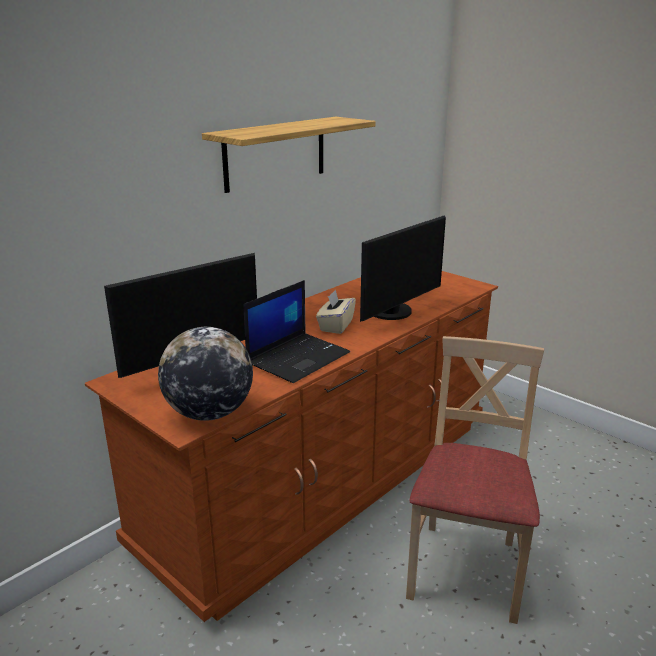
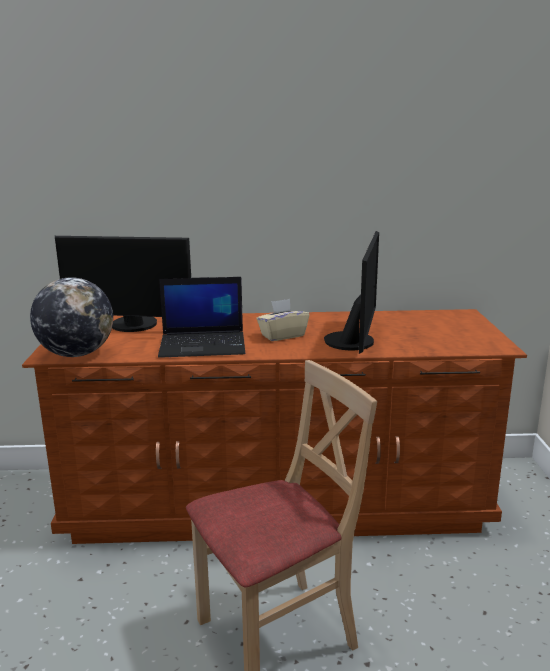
camera: 45 degrees right, 5 degrees down
shelf [202,117,376,193] -> none
monitor [360,216,446,322] -> monitor turned 75 degrees counterclockwise [324,231,379,354]

